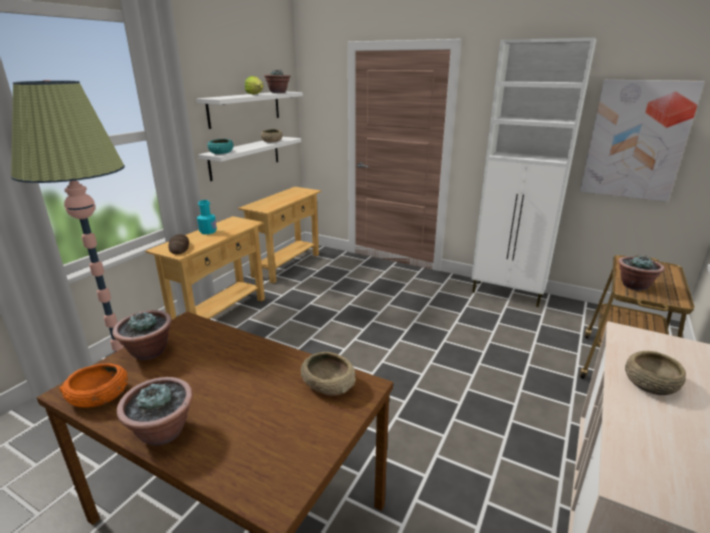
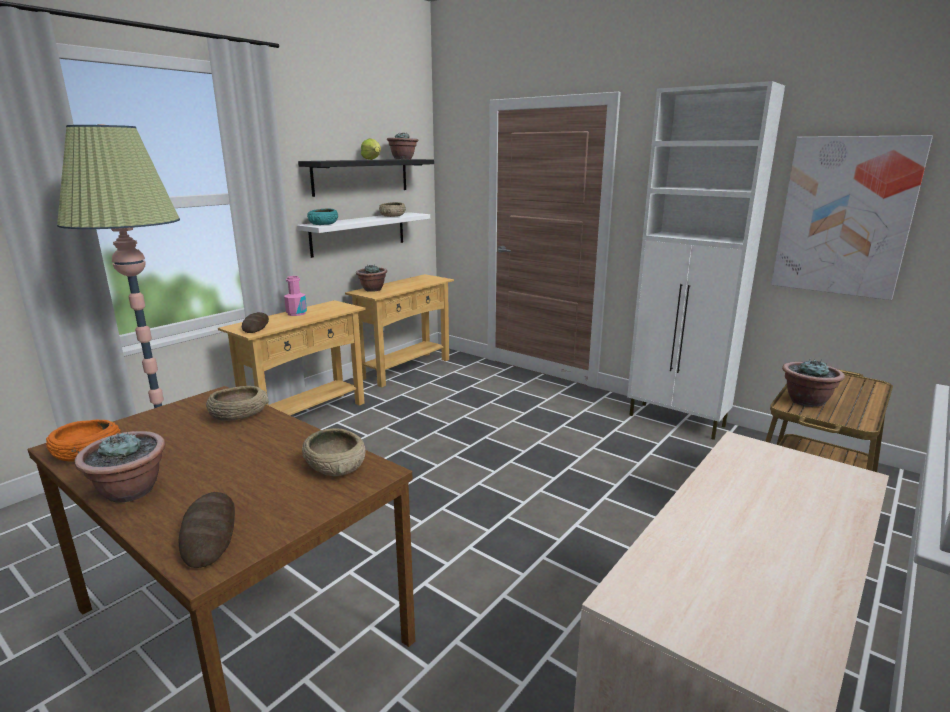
camera: 10 degrees right, 5 degrees down
potted plant [112,310,172,360] -> potted plant moved to [356,264,387,292]
white shelf [196,92,303,129] -> black shelf [298,159,434,197]
turquoise bottle [197,200,217,234] -> pink bottle [284,276,307,316]
beige bowl [625,351,686,395] -> beige bowl moved to [206,386,269,421]
none -> bread [179,492,235,568]

